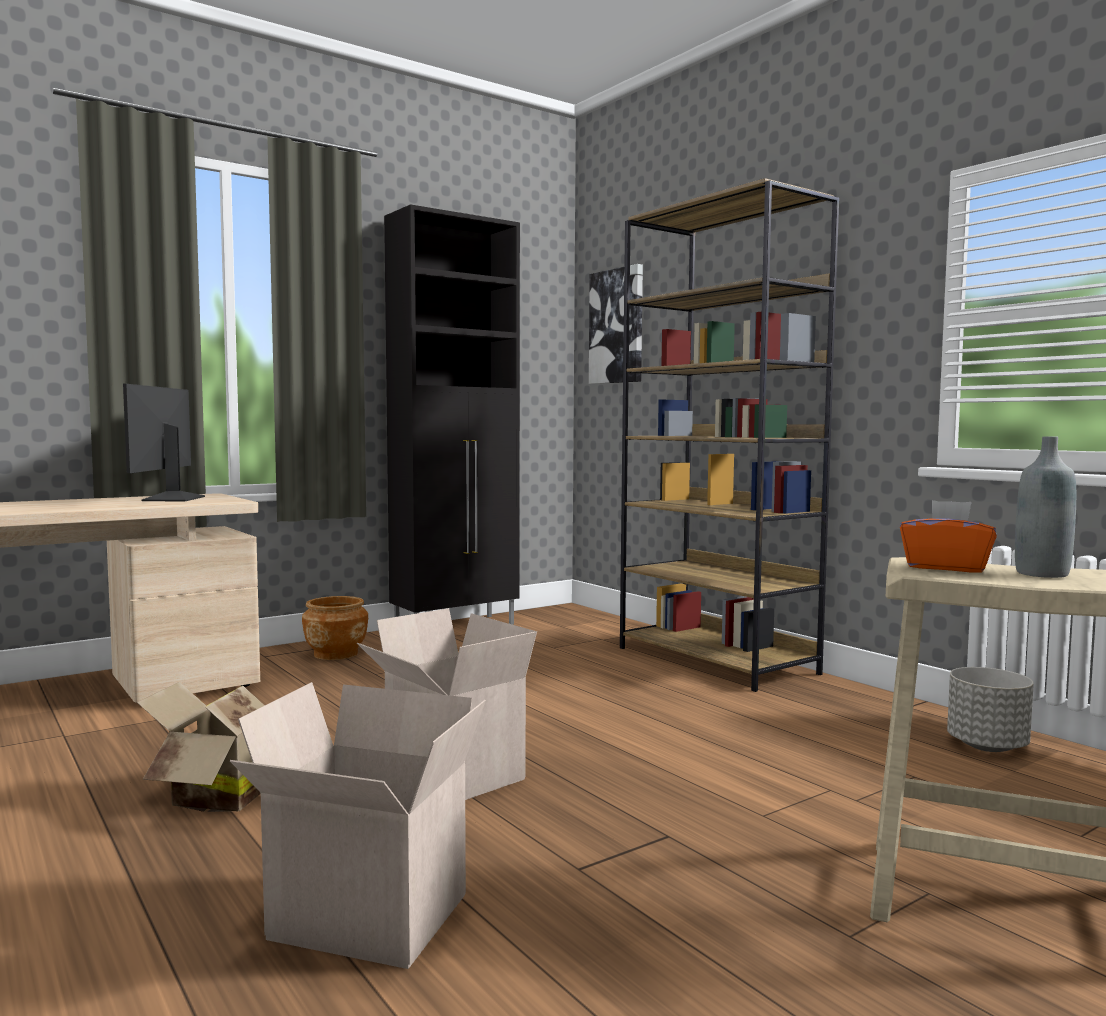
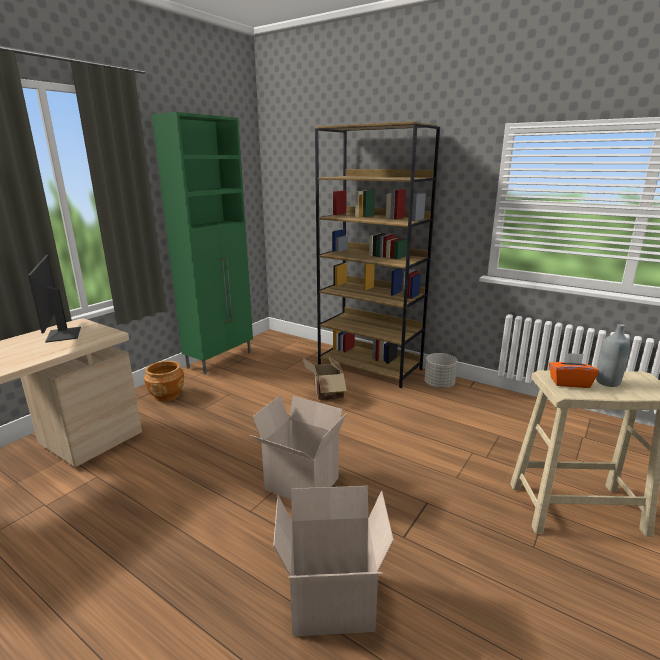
camera: 20 degrees left, 15 degrees up
cardboard box [137,682,265,812] -> cardboard box moved to [302,356,347,400]
black cabinet [384,204,520,625] -> green cabinet [151,112,253,374]
picture [589,264,643,384] -> none
grey planter [947,667,1034,752] -> grey planter moved to [425,353,457,388]

